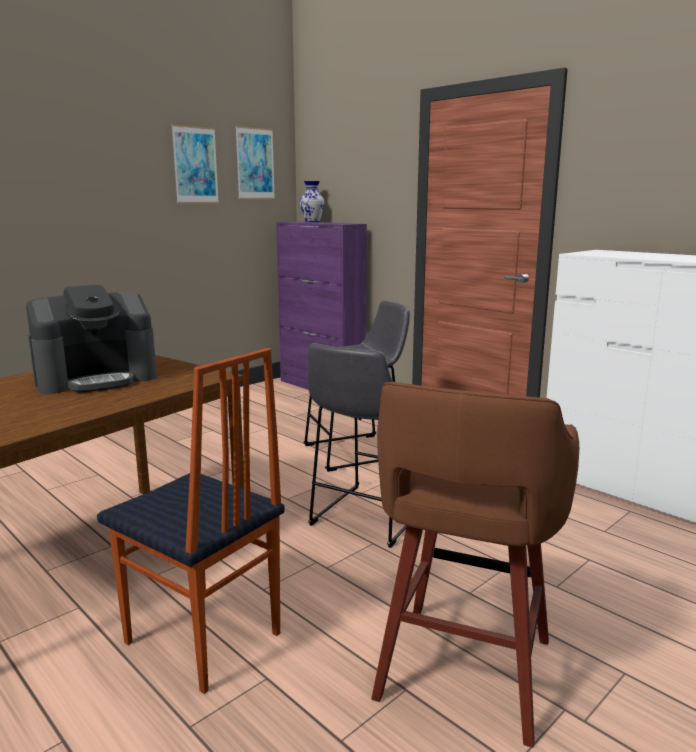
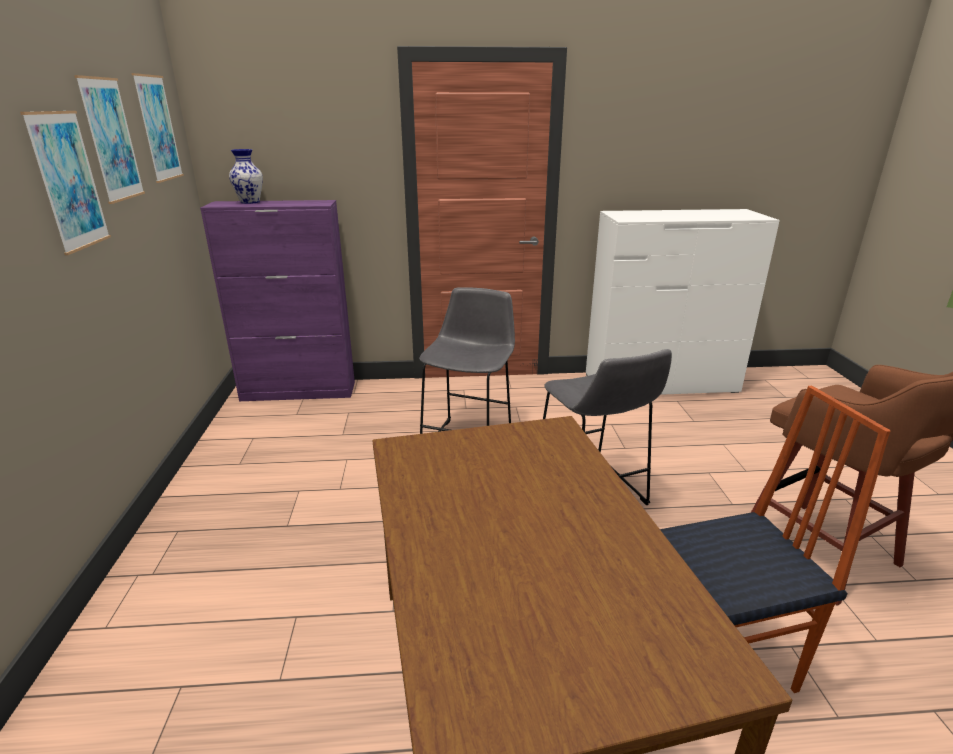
camera: 50 degrees left, 10 degrees up
coffee machine [26,285,157,394] -> none
none -> picture [20,111,111,255]

